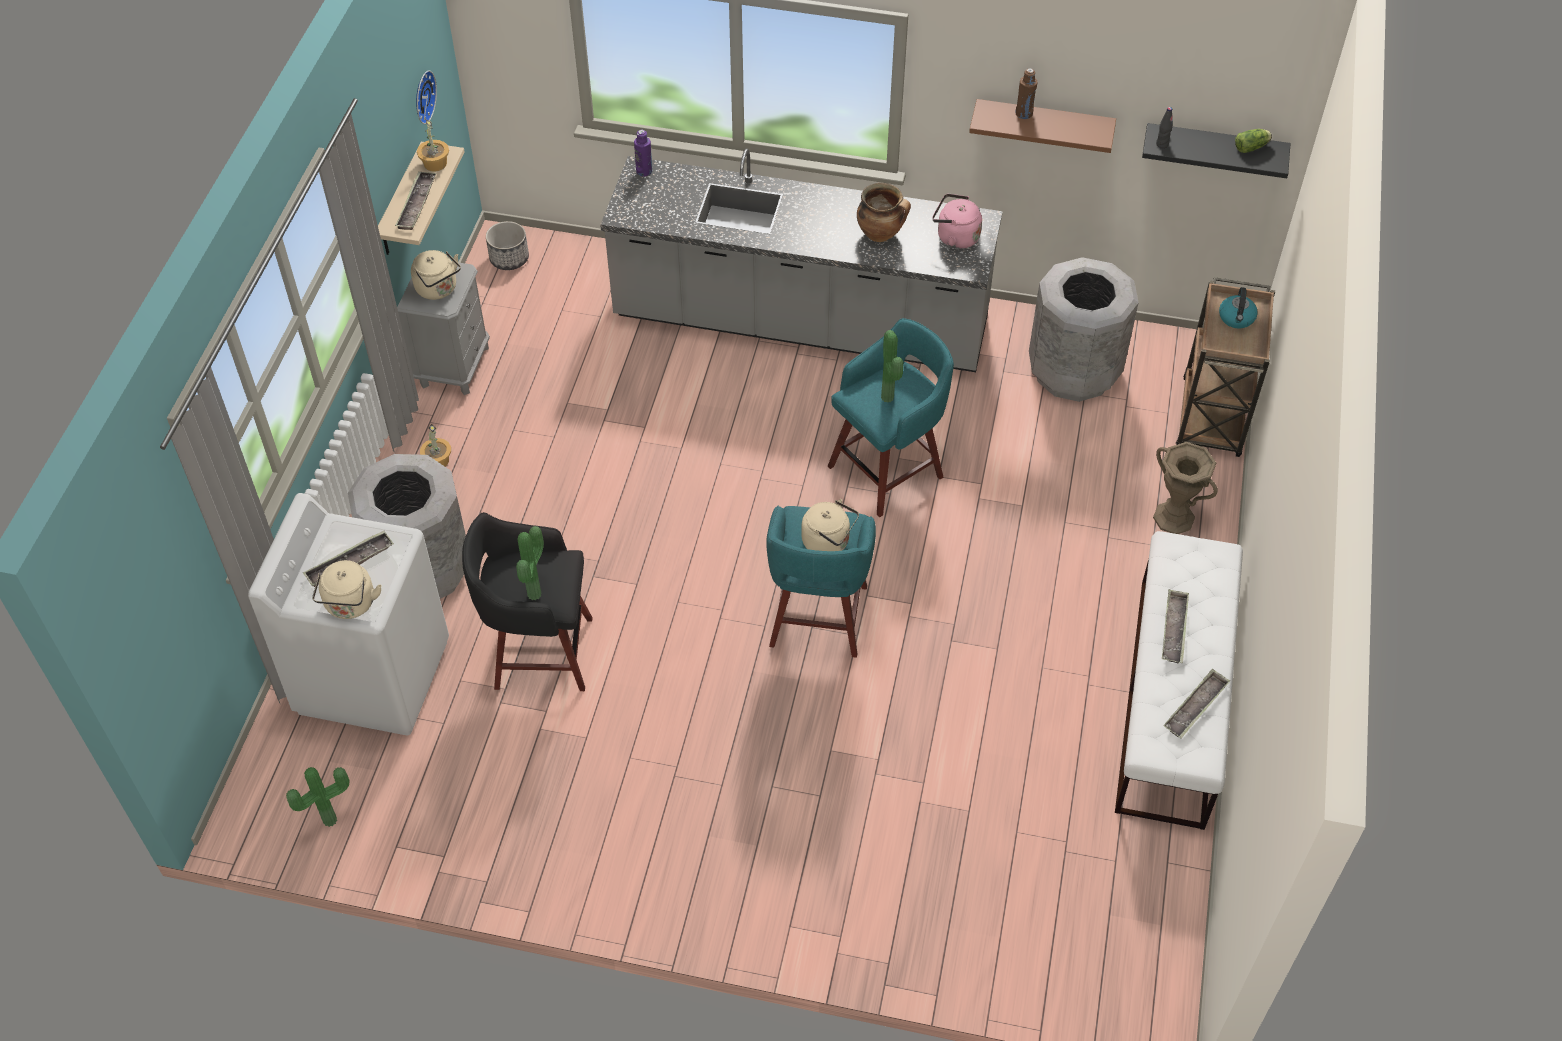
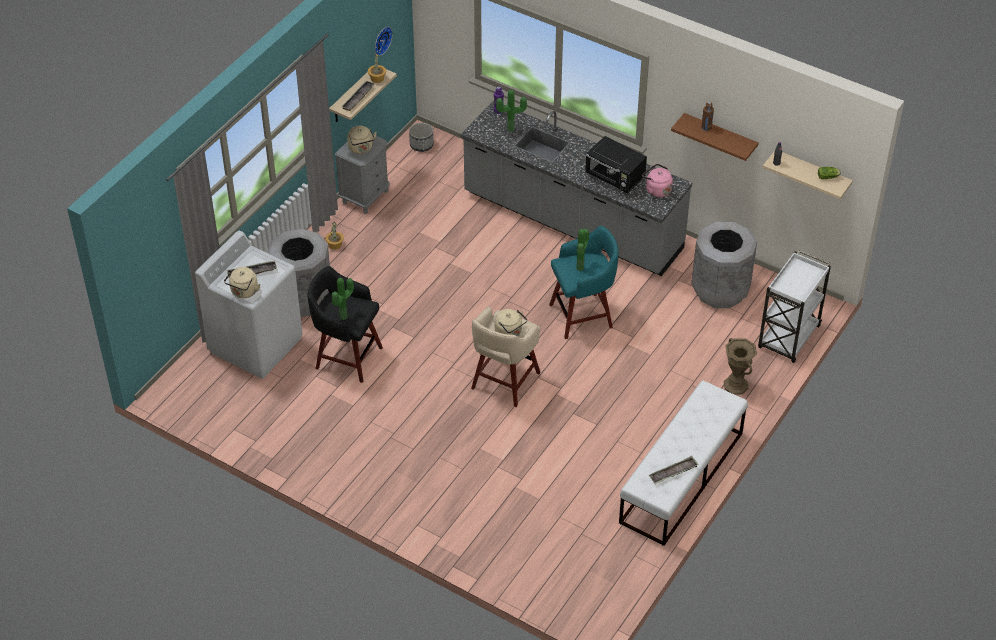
camera: 20 degrees right, 5 degrees down
potted plant [286,767,350,827] -> potted plant moved to [496,90,527,132]
turquoise stool [766,506,876,658] -> beige stool [471,306,540,407]
cooking pot [857,183,911,242] -> black microwave [585,136,647,193]
black shelf [1142,123,1291,178] -> beige shelf [763,151,853,199]
tray [1162,589,1189,663] -> none
brown cart [1176,277,1275,457] -> white cart [758,250,831,363]
kettle [1219,287,1258,328] -> none

